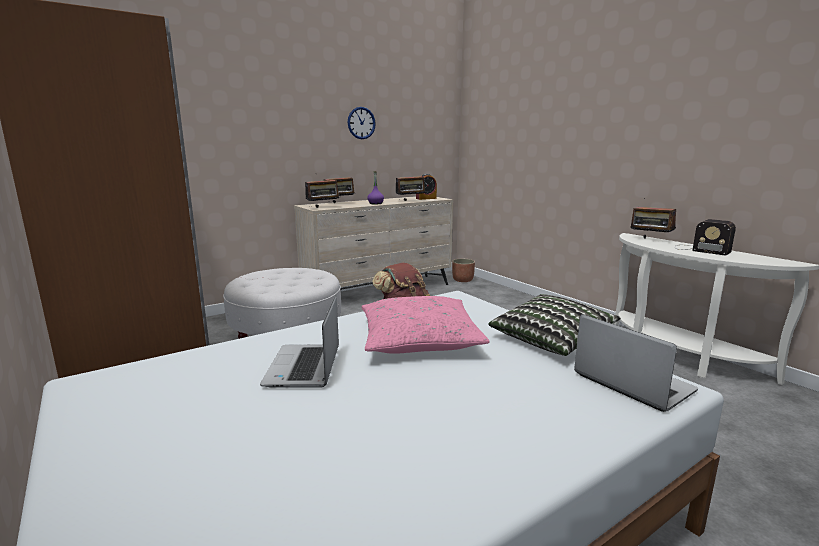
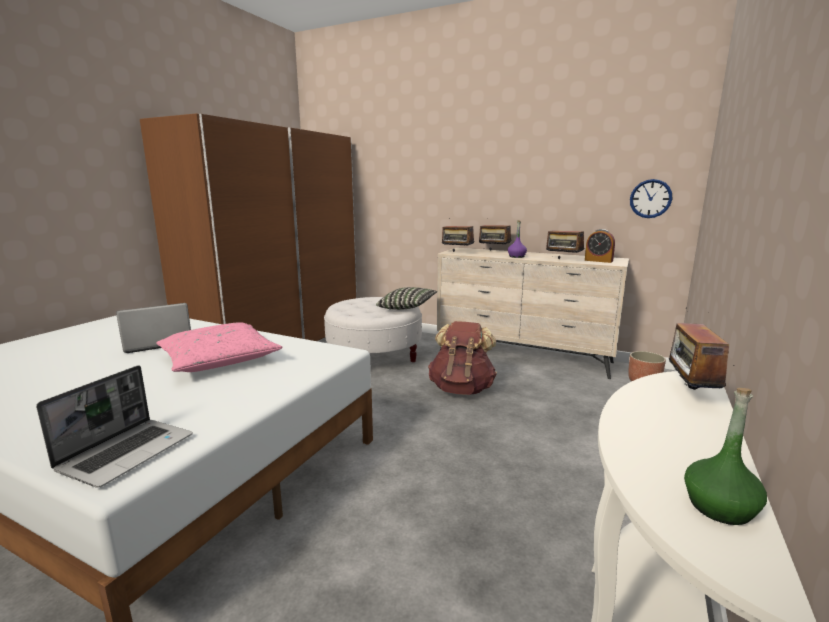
camera: 60 degrees right, 0 degrees up
wall clock [348,107,376,139] -> wall clock moved to [630,179,672,218]
pillow [488,294,621,356] -> pillow moved to [376,287,437,310]
radio [675,219,736,256] -> none
none -> green bottle [684,388,767,525]

